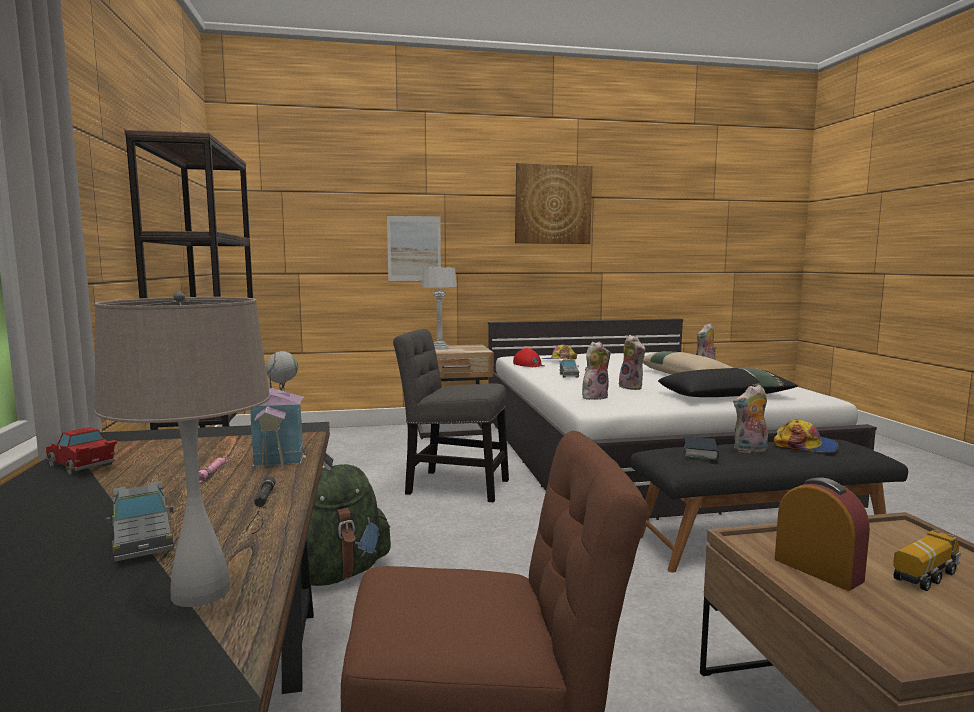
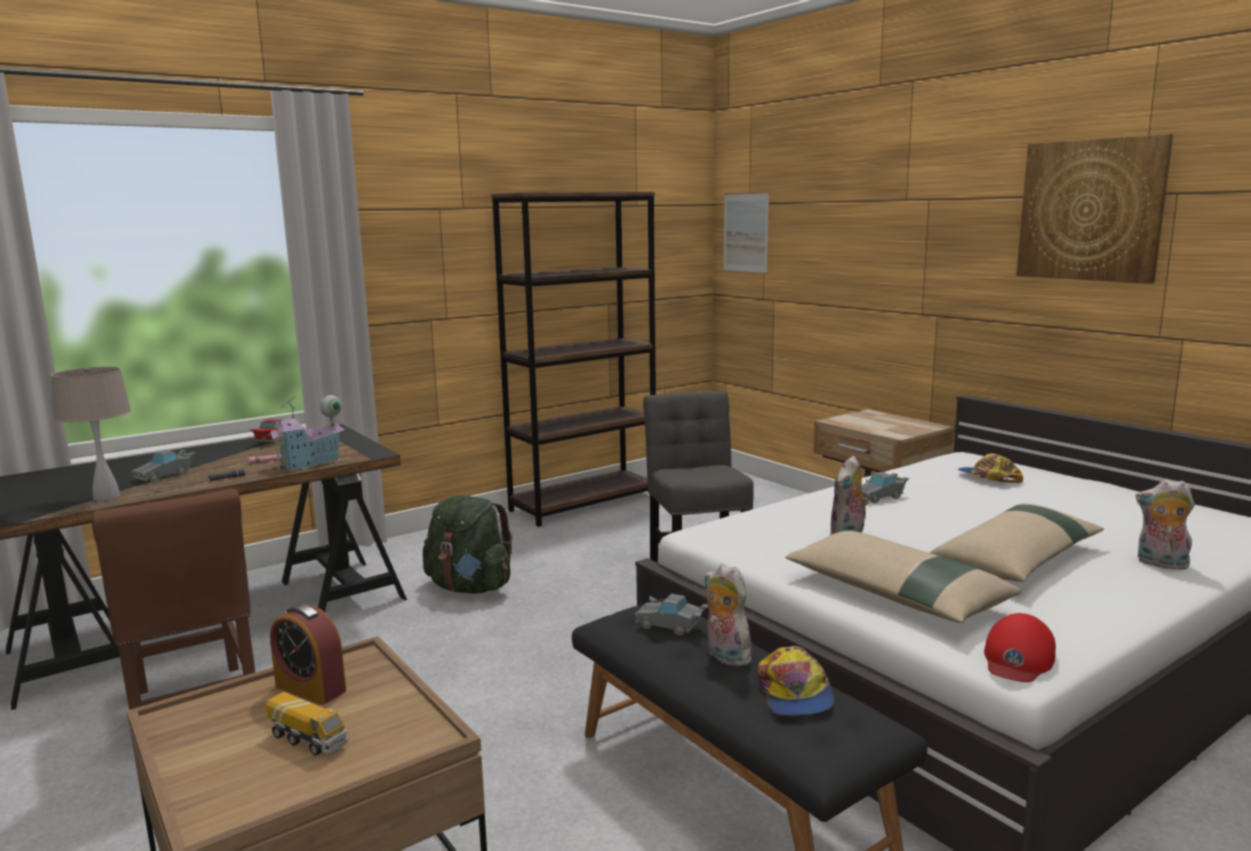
camera: 65 degrees right, 5 degrees up
picture [387,214,441,282] -> picture moved to [723,191,769,274]
grey table lamp [422,268,457,350] -> none
red cap [513,348,544,367] -> red cap moved to [984,613,1056,682]
plush toy [582,341,611,400] -> none
black pillow [658,368,798,397] -> beige pillow [785,531,1022,623]
book [684,436,719,460] -> grey toy car [635,594,708,636]
alarm clock [775,478,870,591] -> alarm clock turned 90 degrees clockwise [270,604,346,705]

